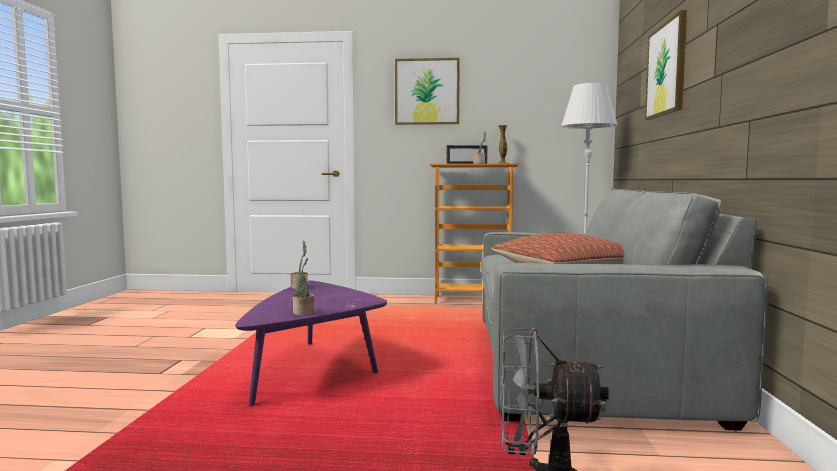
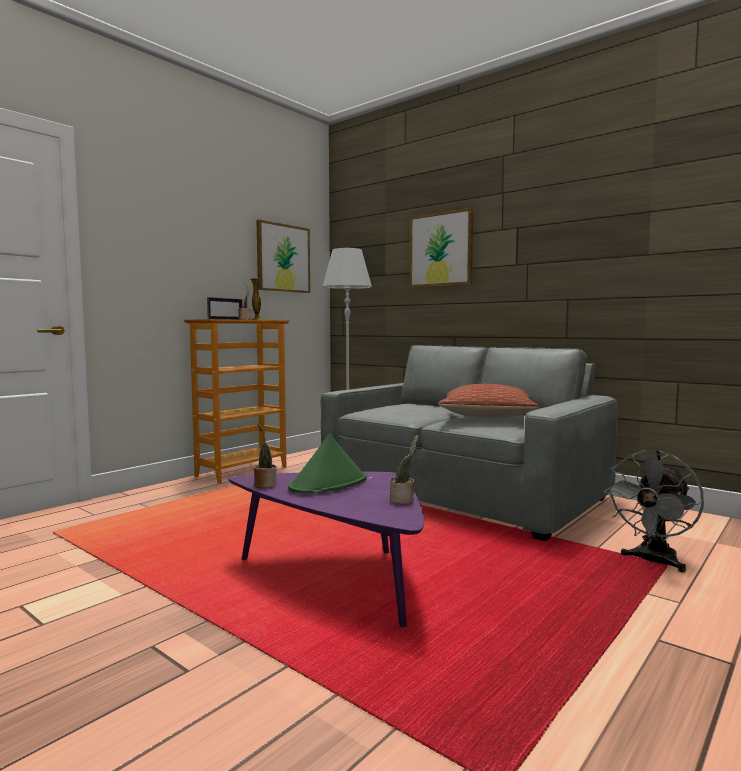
camera: 55 degrees left, 0 degrees up
picture [395,58,460,125] -> picture moved to [256,220,310,293]
none -> green hat [288,433,367,493]

